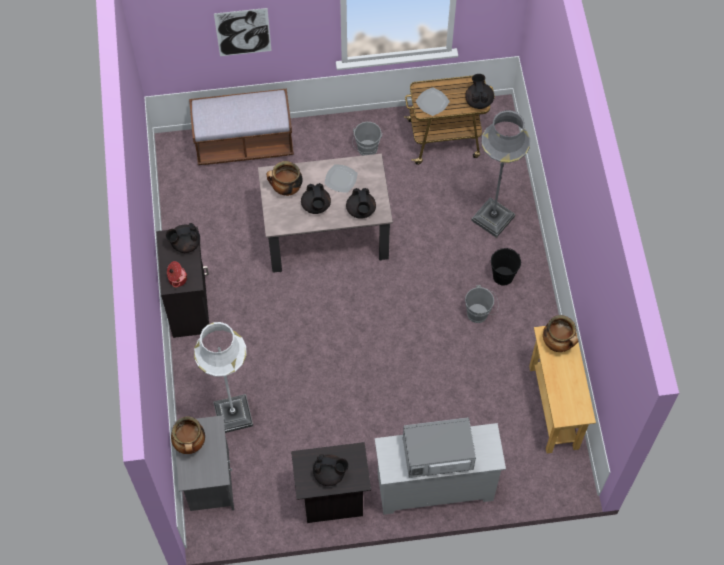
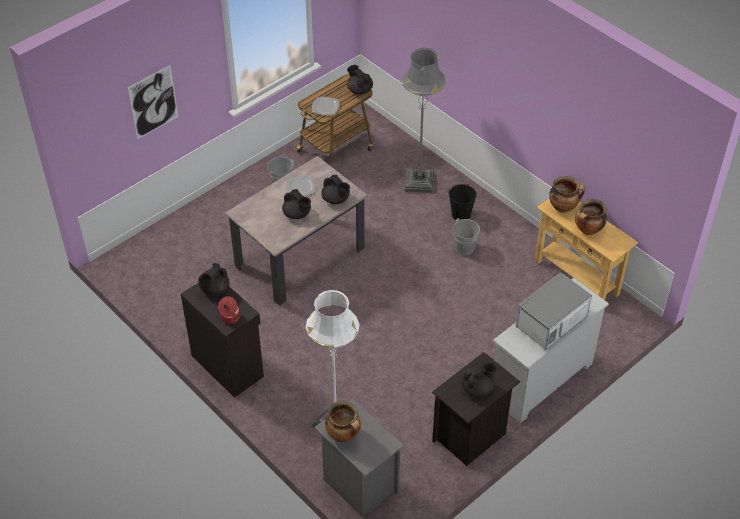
camera: 35 degrees left, 15 degrees down
brown bench [189,89,294,165] -> none
cooking pot [267,161,303,196] -> cooking pot moved to [575,199,607,235]

